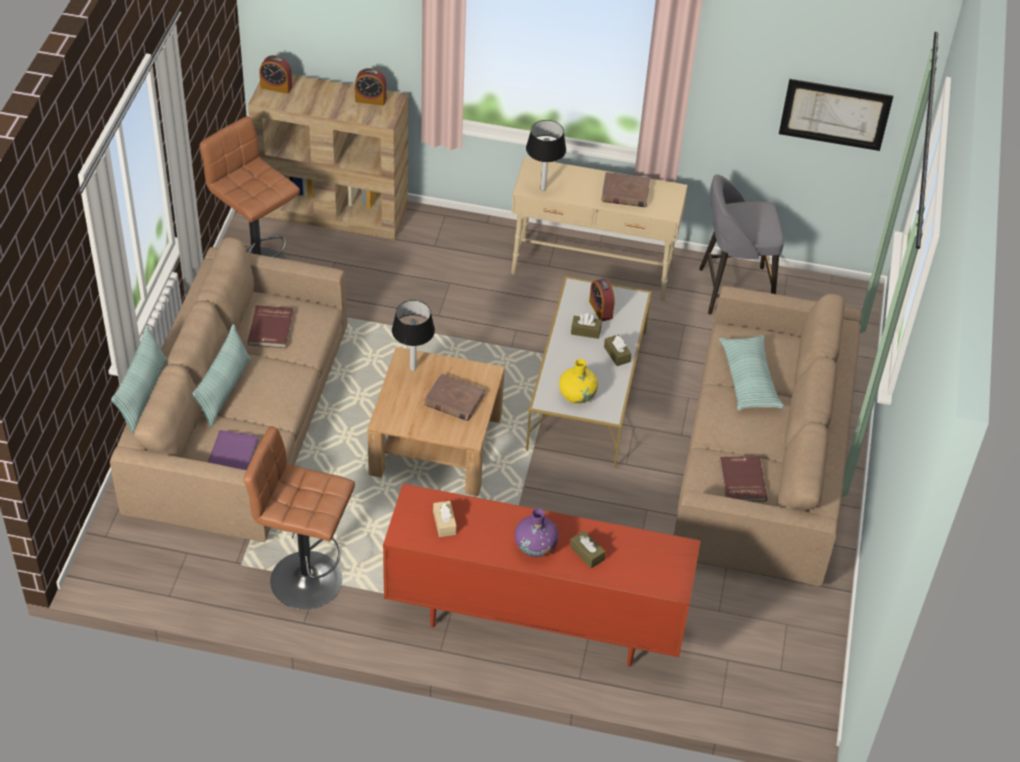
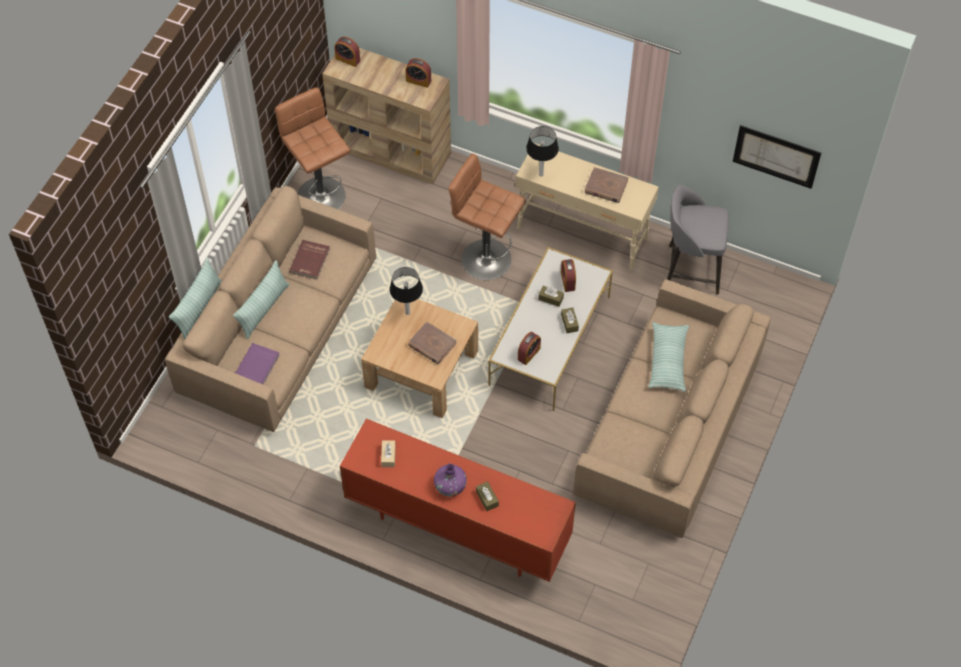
camera: 15 degrees right, 10 degrees up
brown stool [243,426,355,610] -> brown stool moved to [448,153,525,280]
yellow vase [559,359,598,404] -> alarm clock [518,332,541,365]
red book [719,456,767,502] -> none

